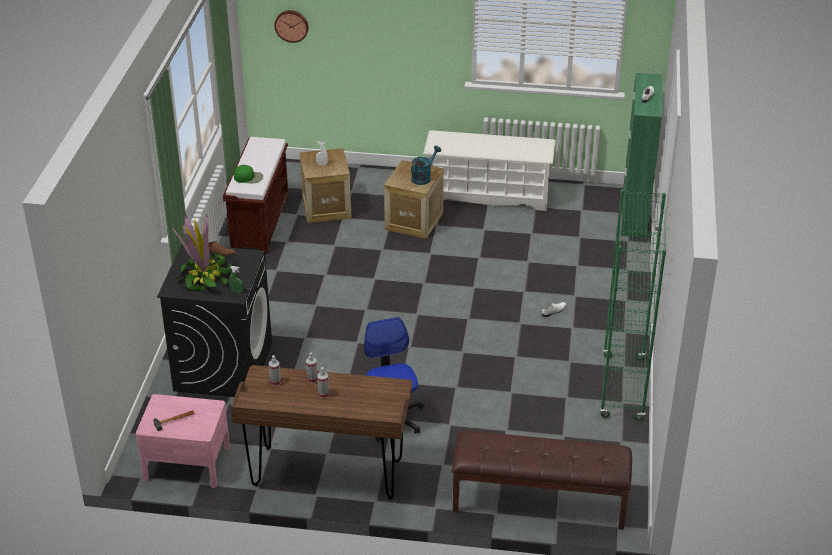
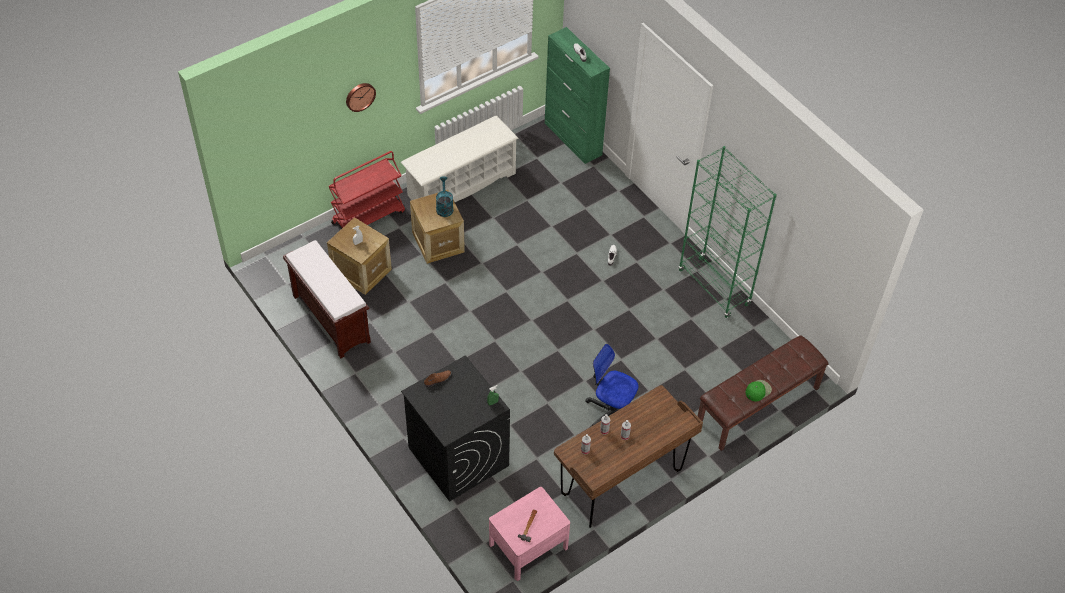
camera: 45 degrees left, 15 degrees up
potted plant [172,212,232,292] -> none
green cap [234,165,263,183] -> green cap moved to [746,380,772,401]
wall clock [274,10,309,43] -> wall clock moved to [346,83,376,112]
none -> red cart [328,151,405,228]

